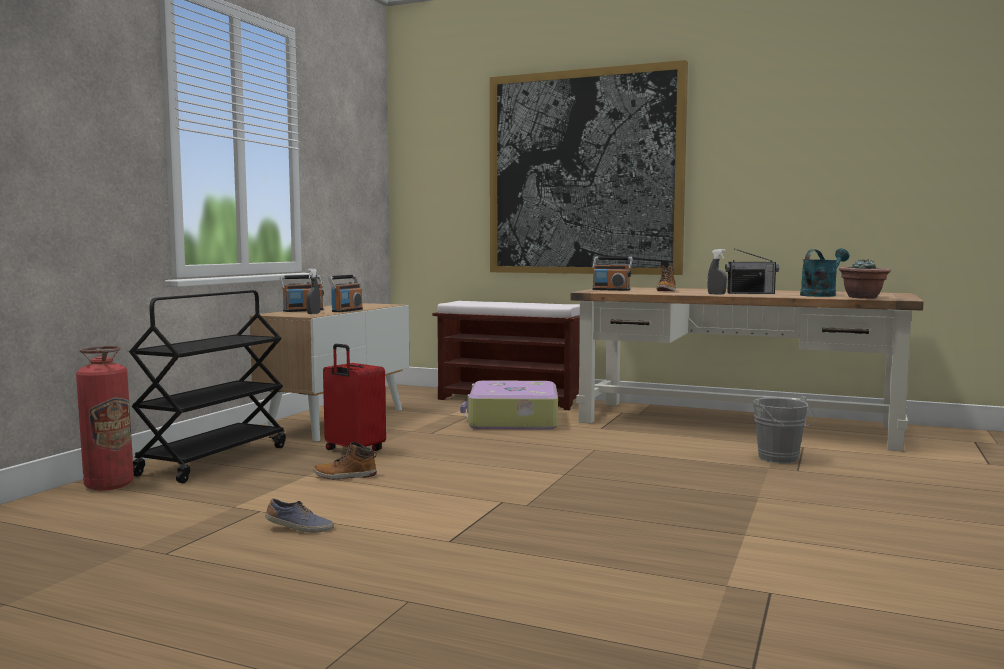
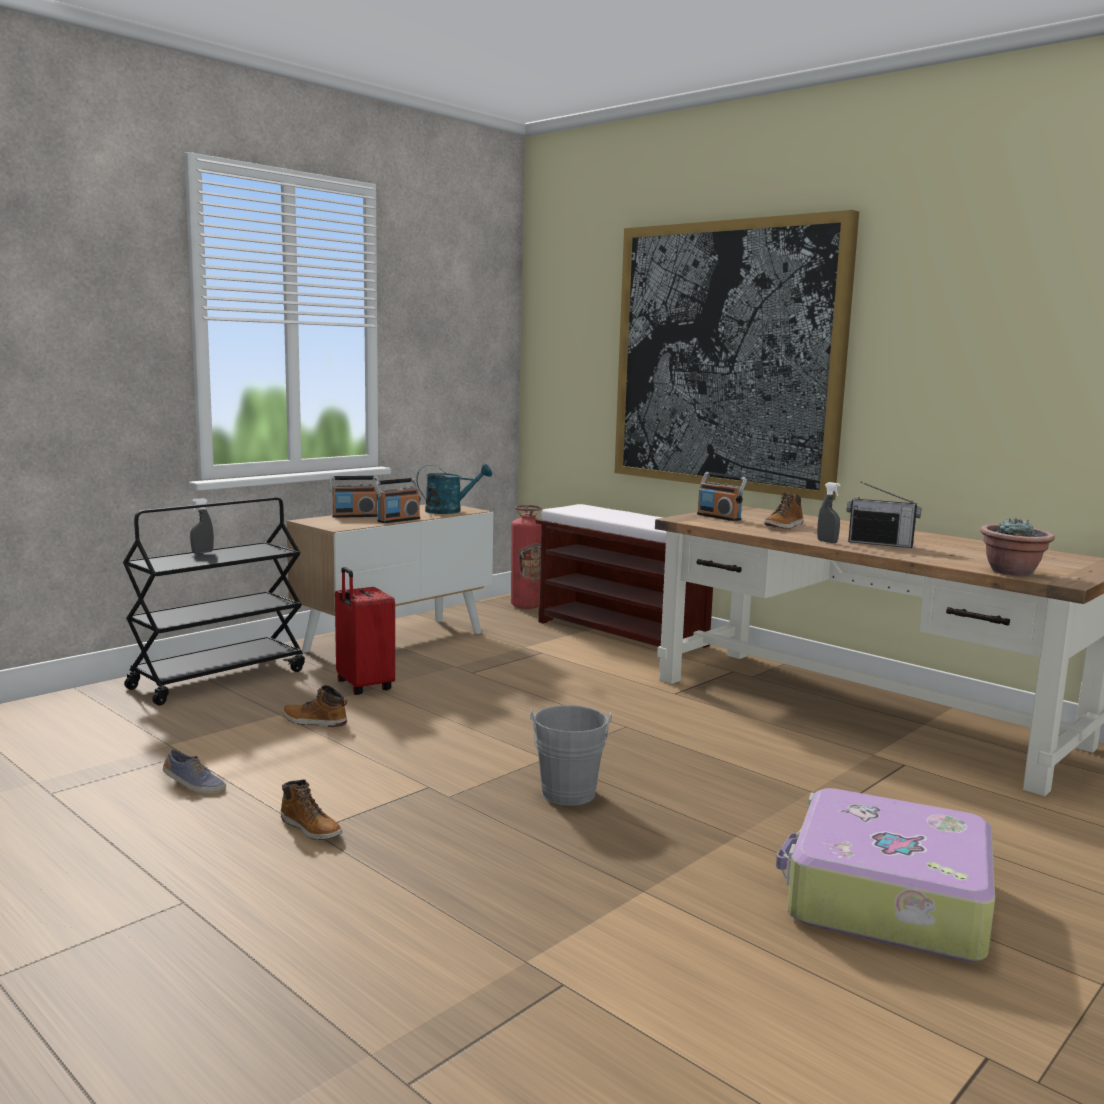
camera: 20 degrees right, 5 degrees up
fire extinguisher [76,346,134,491] -> fire extinguisher moved to [511,505,541,609]
grey spray bottle [306,268,321,314] -> grey spray bottle moved to [190,498,214,554]
suitcase [460,380,558,430] -> suitcase moved to [776,788,995,962]
grey bucket [753,396,816,464] -> grey bucket moved to [530,705,612,806]
turquoise watering can [800,248,849,297] -> turquoise watering can moved to [416,463,492,514]
none -> boot [281,779,342,840]

